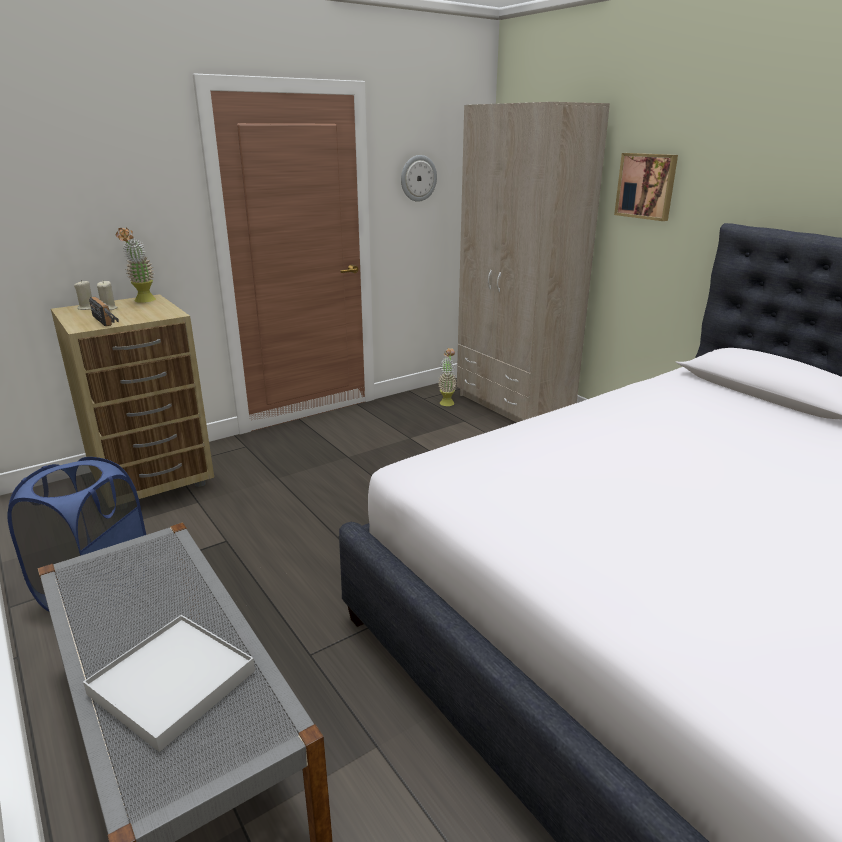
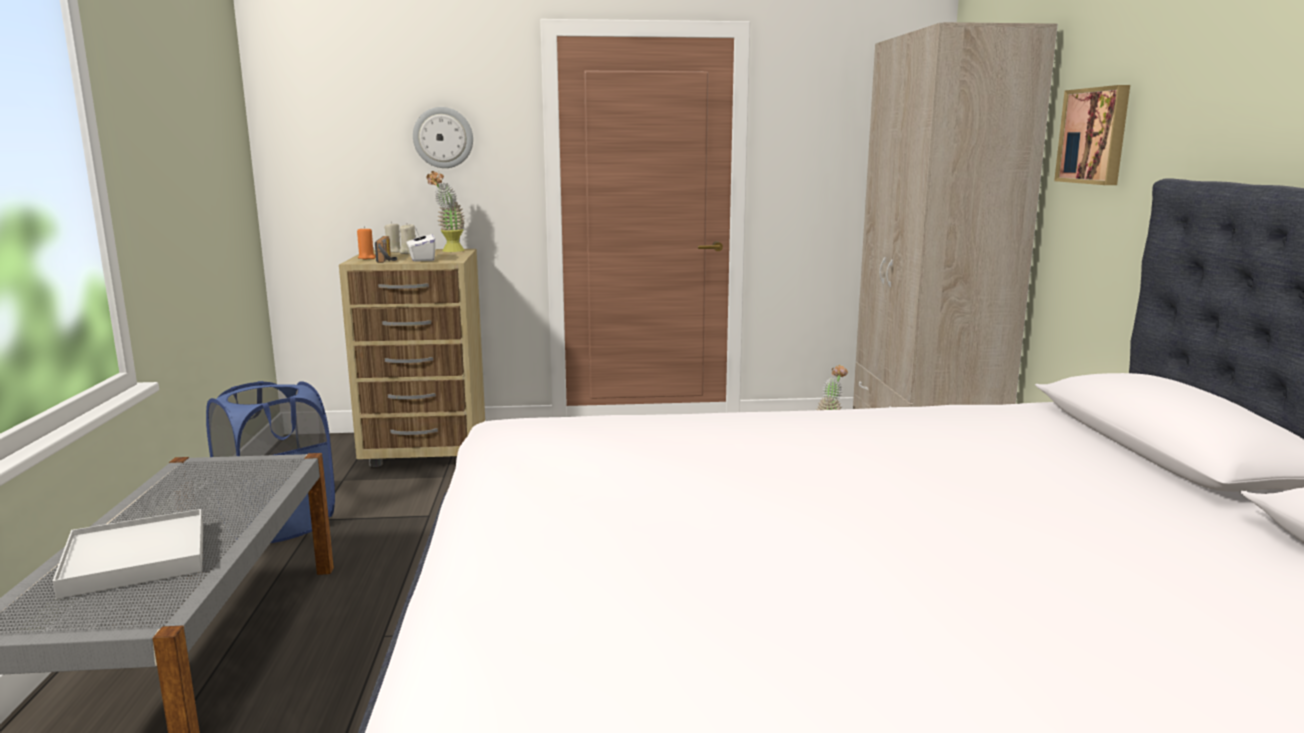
camera: 30 degrees right, 10 degrees down
wall clock [401,155,437,202] -> wall clock moved to [413,107,473,168]
none -> orange candle [357,226,376,259]
none -> white tissue box [406,227,436,262]

